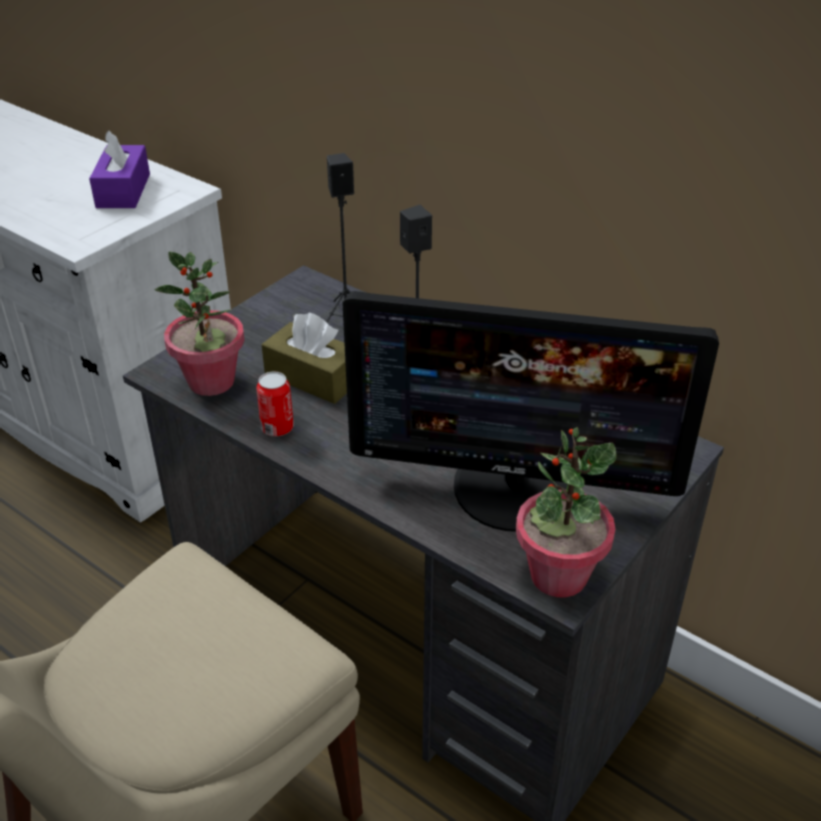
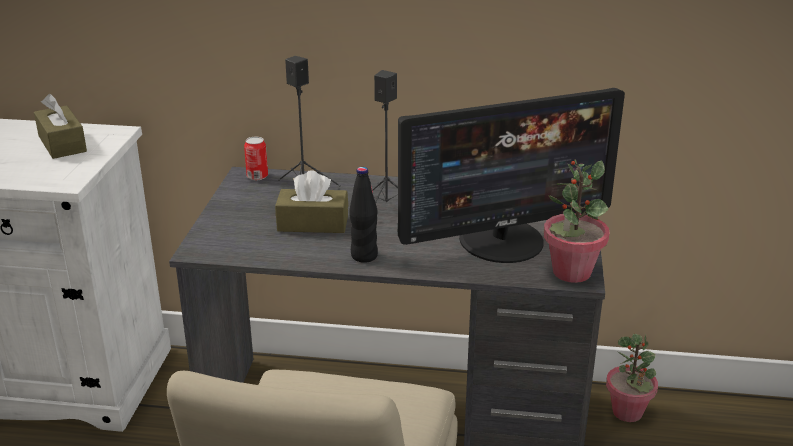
camera: 30 degrees left, 10 degrees down
purple tissue box [89,130,150,208] -> brown tissue box [34,94,87,159]
potted plant [155,252,245,396] -> potted plant moved to [606,333,658,422]
can [256,372,294,436] -> can moved to [244,137,268,180]
none -> black bottle [349,167,378,263]

